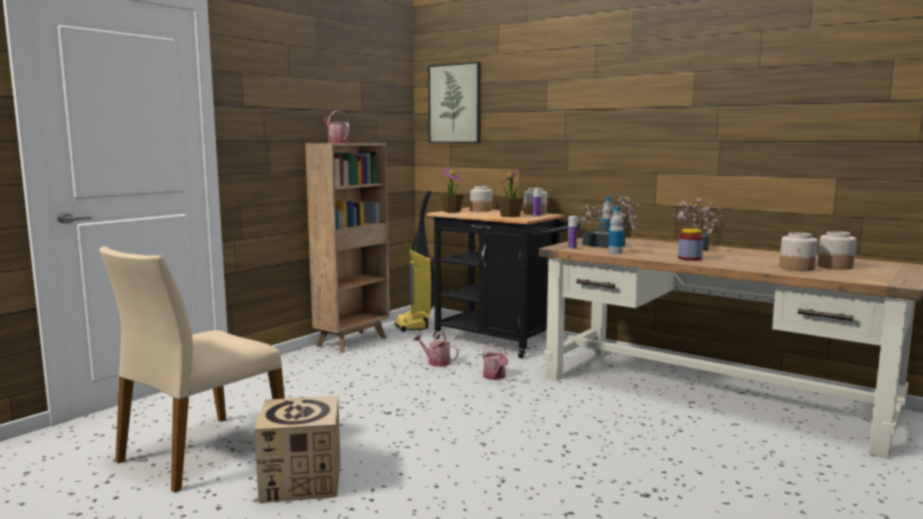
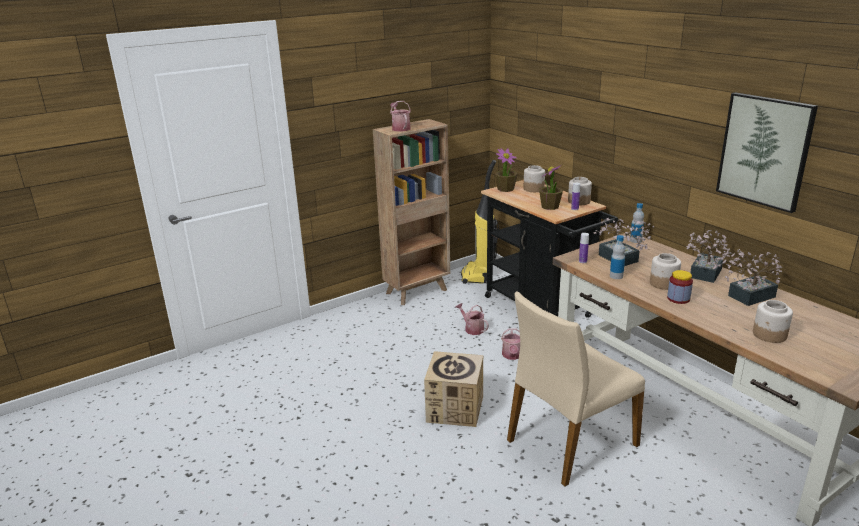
camera: 20 degrees right, 15 degrees up
beige chair [100,246,285,492] -> beige chair moved to [507,291,645,486]
cardboard box [254,396,341,503] -> cardboard box moved to [424,351,483,427]
picture [428,62,481,143] -> picture moved to [716,92,818,213]
jar [818,231,856,270] -> jar moved to [650,253,681,290]
none -> potted plant [722,248,782,306]

